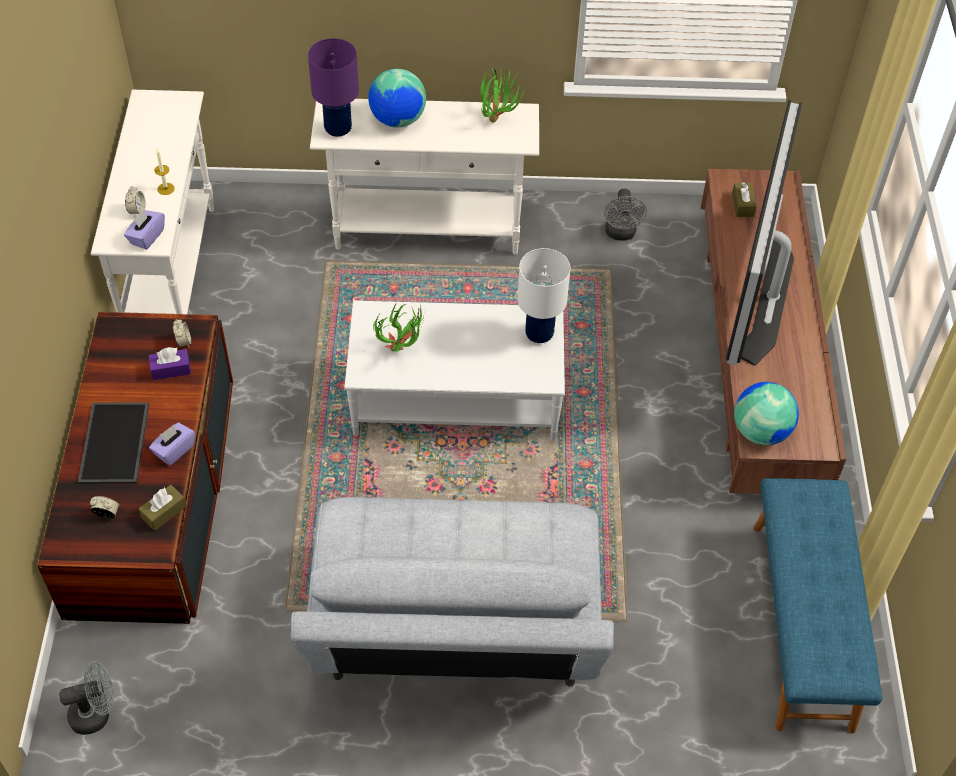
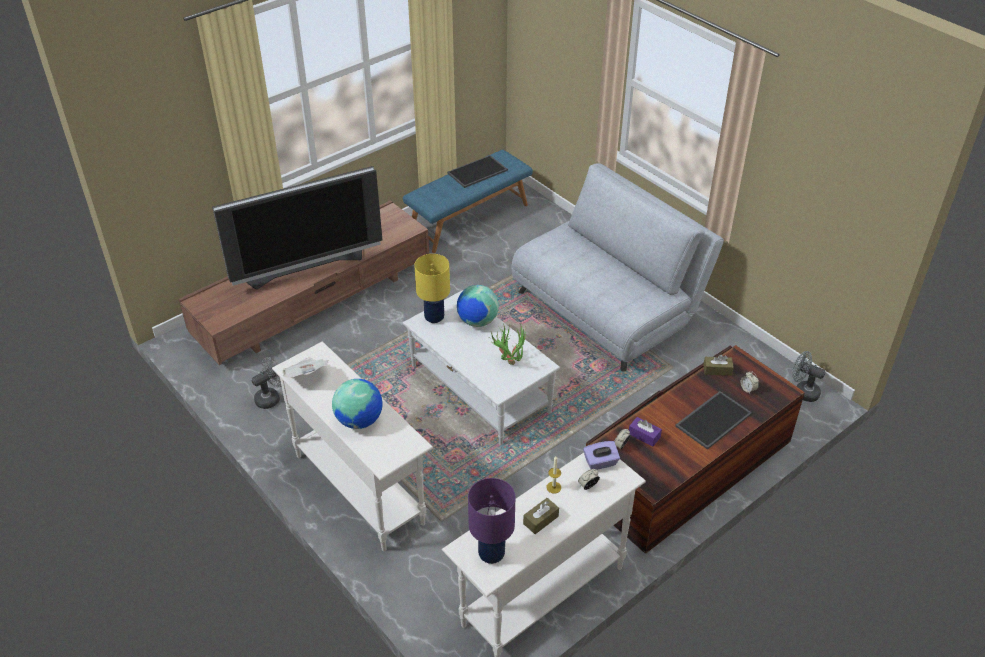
camera: 130 degrees left, 10 degrees down
purple tissue box [149,422,195,466] -> none
purple table lamp [308,38,359,137] -> purple table lamp moved to [468,478,515,564]
potted plant [480,66,526,122] -> newspaper [282,357,328,378]
white table lamp [517,248,571,343] -> yellow table lamp [414,254,450,323]
brown tissue box [732,182,757,217] -> brown tissue box moved to [523,498,559,534]
globe [734,382,799,445] -> globe moved to [457,285,499,327]
none -> tray [447,155,508,188]

